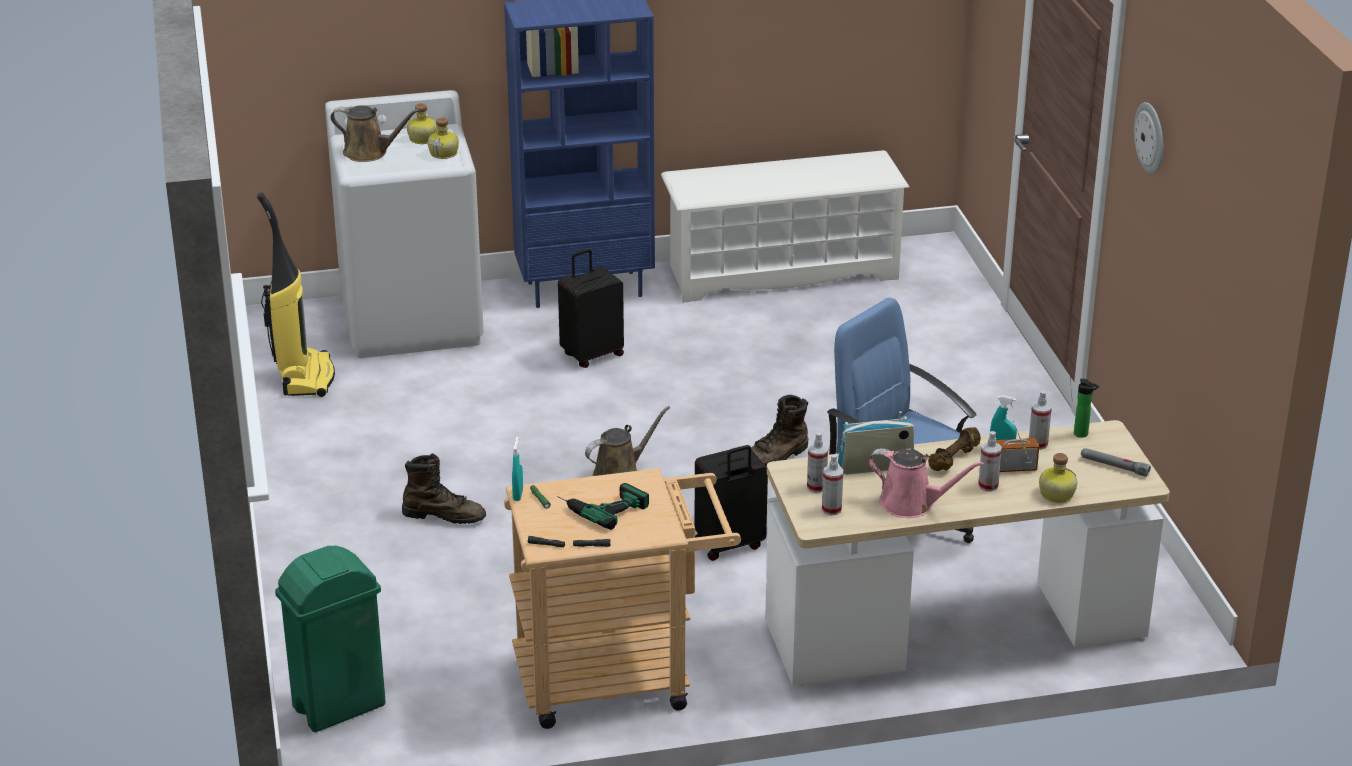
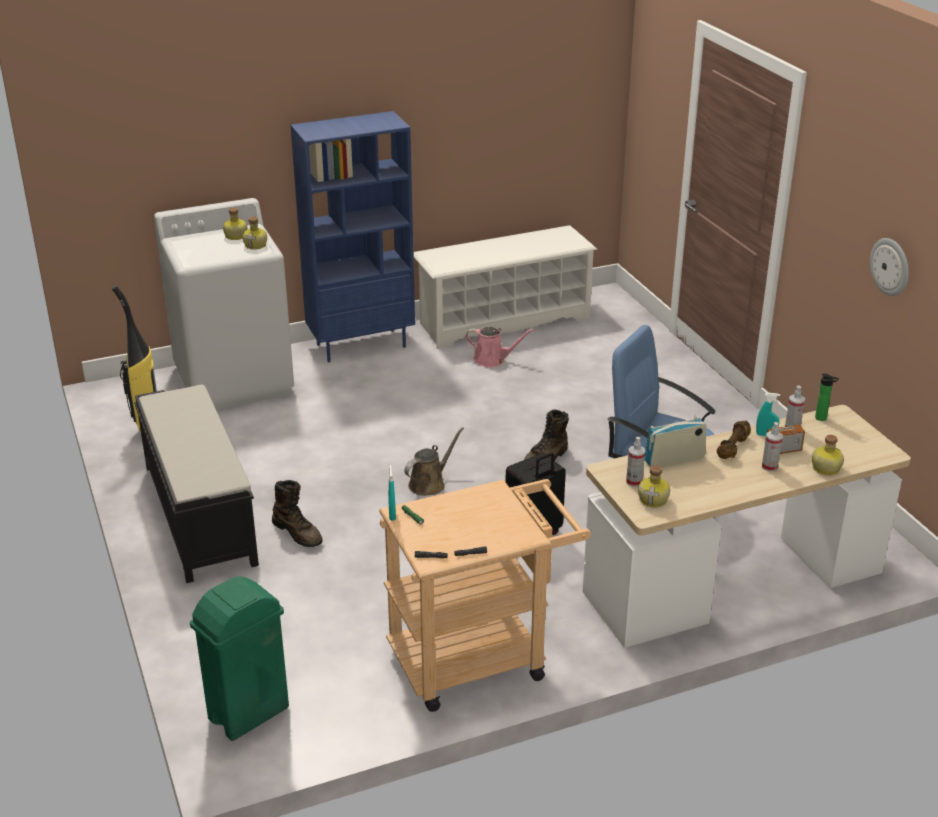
camera: 10 degrees left, 0 degrees up
brown watering can [330,105,420,162] -> none
brown boot [402,453,486,524] -> brown boot turned 45 degrees clockwise [272,480,323,547]
power drill [557,483,649,530] -> none
black suitcase [558,249,624,368] -> none
spray bottle [822,454,844,515] -> bottle [638,465,670,507]
pink watering can [868,448,984,518] -> pink watering can moved to [466,327,534,368]
grey flashlight [1081,448,1151,477] -> none
wall clock [1134,102,1163,174] -> wall clock moved to [870,238,909,296]
none -> black bench [134,384,259,583]

